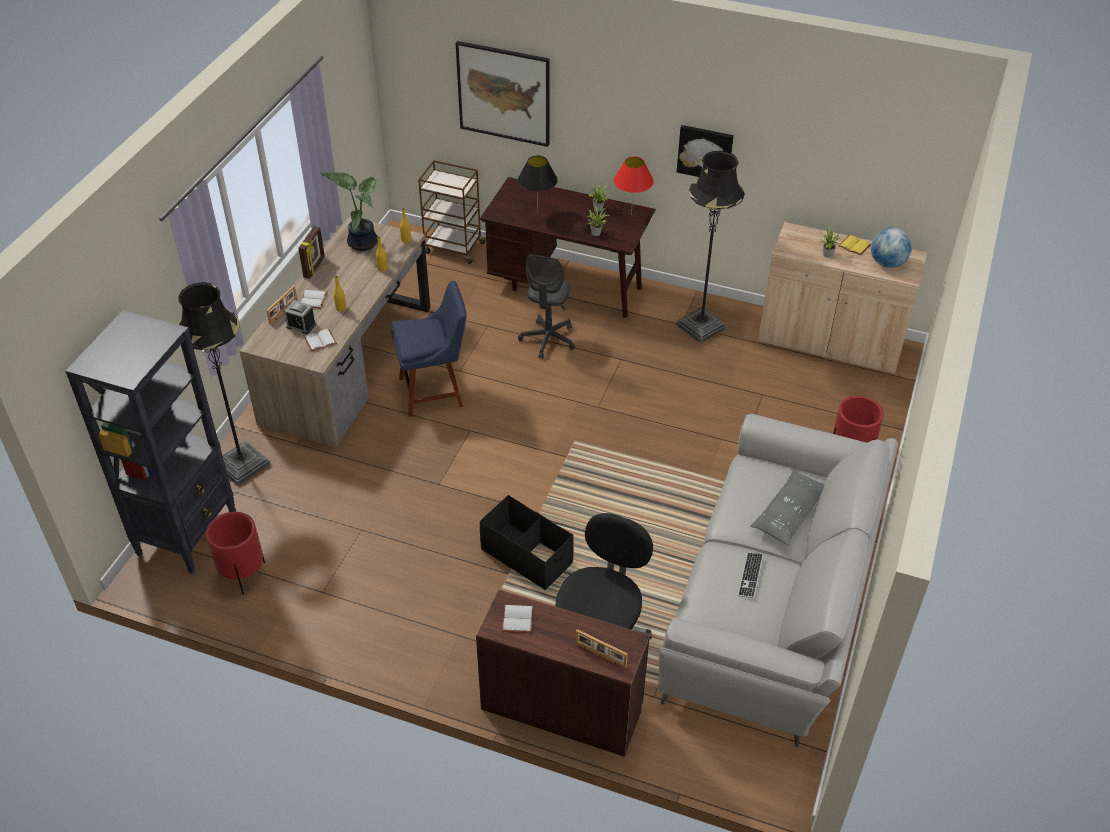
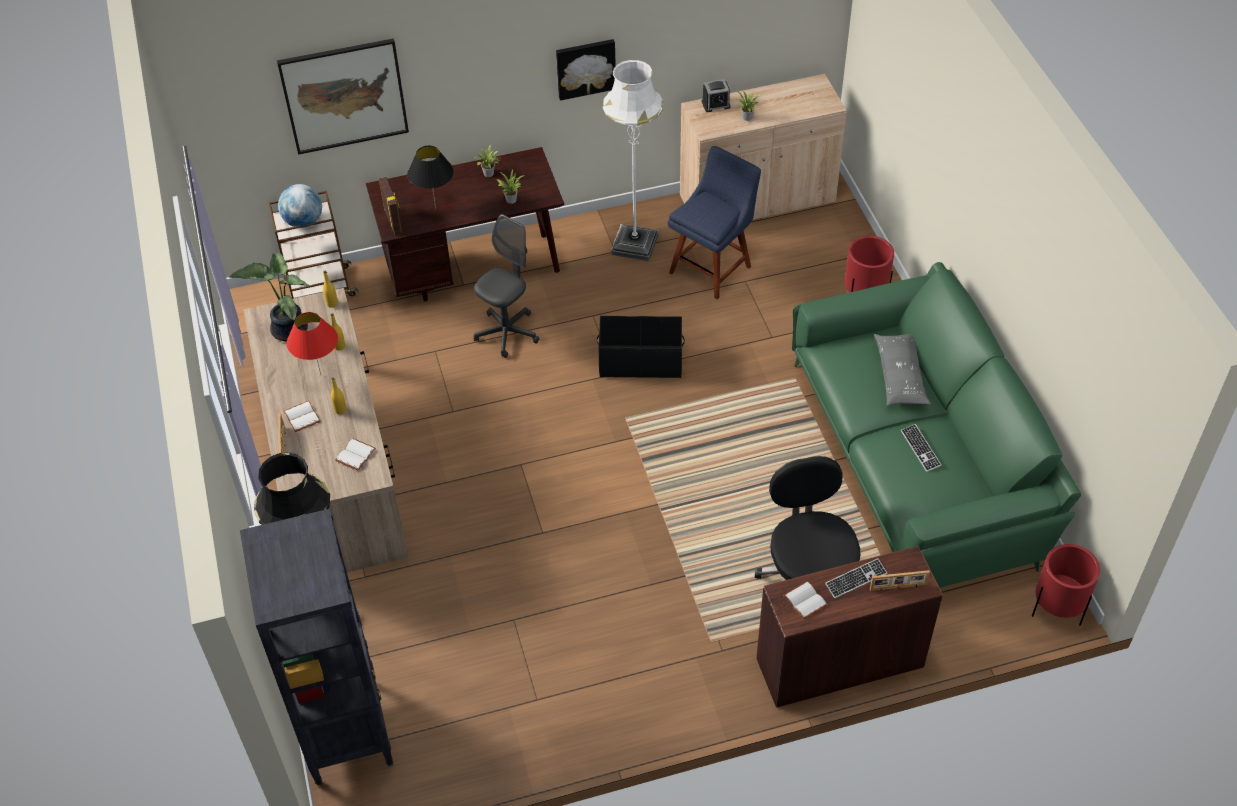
camera: 35 degrees left, 5 degrees up
red planter [206,512,265,595] -> red planter moved to [1032,544,1100,625]
alarm clock [284,300,316,334] -> alarm clock moved to [702,79,731,112]
picture frame [298,226,325,279] -> picture frame moved to [379,177,402,235]
blue chair [391,281,467,417] -> blue chair moved to [668,146,761,300]
black storage box [480,495,574,590] -> black storage box moved to [597,316,685,378]
grey office chair [518,254,575,359] -> grey office chair turned 120 degrees counterclockwise [474,214,540,358]
red table lamp [614,157,654,216] -> red table lamp moved to [287,312,338,375]
grey sofa [658,414,898,747] -> green sofa [792,262,1081,588]
black floor lamp [676,151,745,344] -> white floor lamp [603,60,663,261]
yellow book [838,235,871,256] -> none
globe [871,227,912,268] -> globe moved to [278,184,322,228]
none -> keyboard [825,558,887,598]

